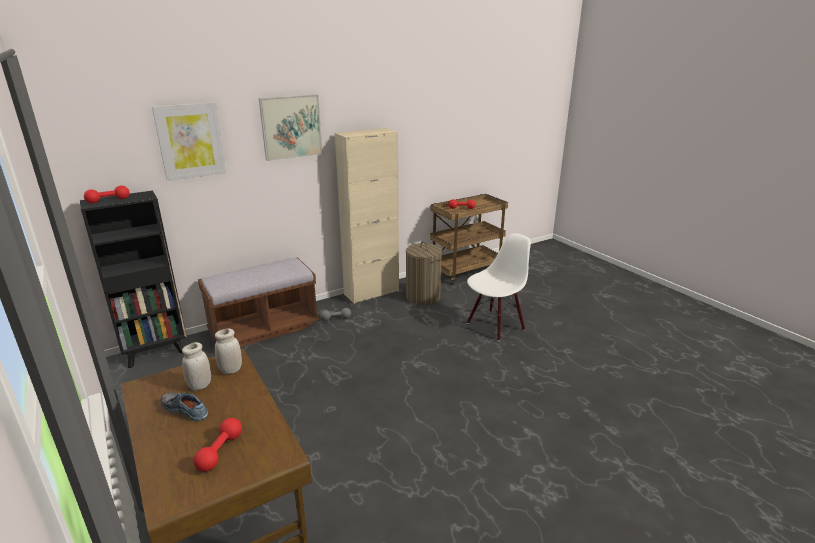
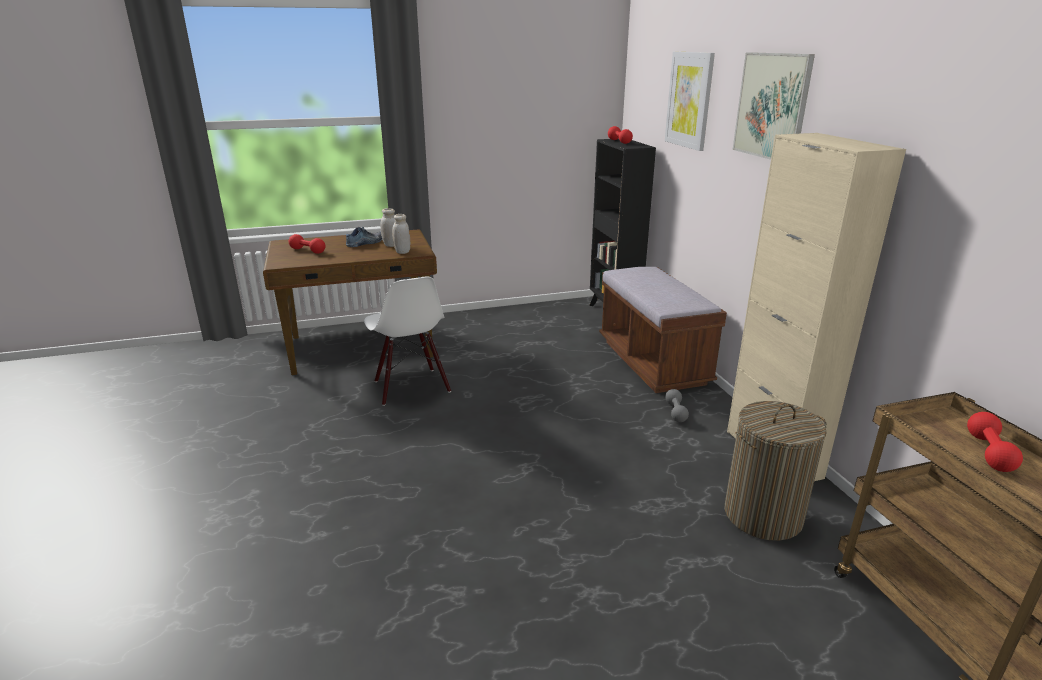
camera: 105 degrees right, 0 degrees up
white chair [467,233,531,341] -> white chair moved to [364,277,451,406]

